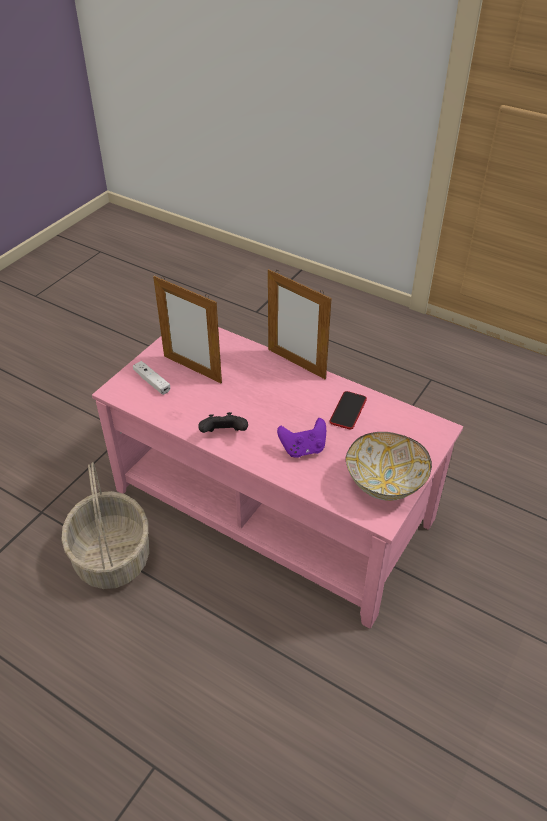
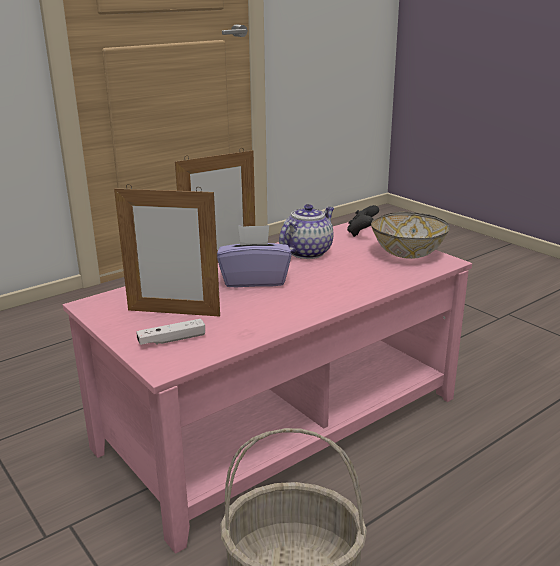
camera: 70 degrees left, 20 degrees down
picture frame [153,276,222,383] -> picture frame turned 45 degrees clockwise [114,184,220,317]
black game controller [198,412,248,433] -> black game controller moved to [347,205,379,237]
purple game controller [277,418,326,458] -> none
phone [329,391,367,430] -> teapot [279,204,334,259]
none -> purple tissue box [217,225,292,287]

